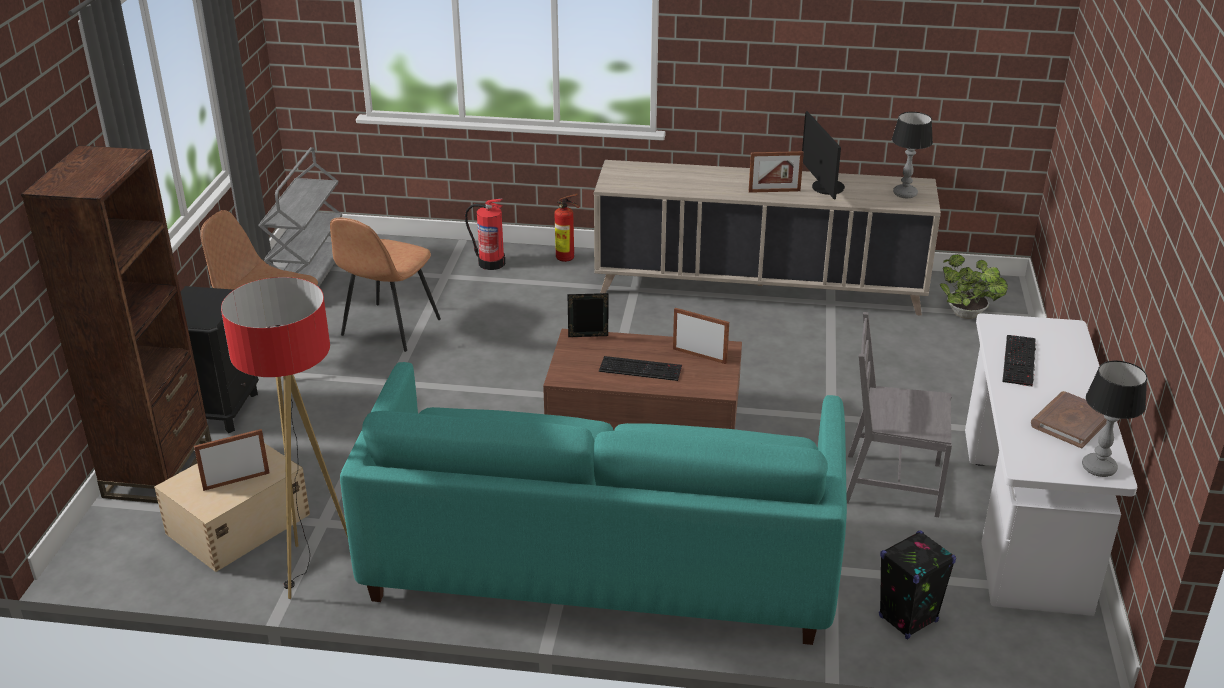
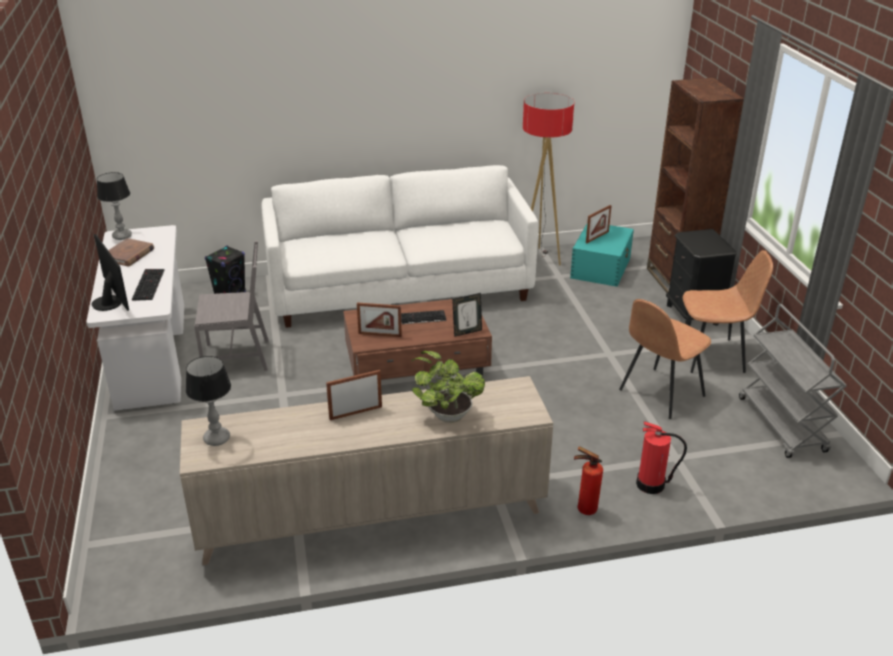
camera: 160 degrees right, 0 degrees up
beige storage box [154,443,310,572] -> turquoise storage box [570,222,634,287]
brown chair [330,218,441,352] -> brown chair turned 135 degrees counterclockwise [619,299,711,419]
turquoise sofa [340,362,847,645] -> white sofa [261,165,538,328]
monitor [802,111,845,200] -> monitor moved to [92,234,129,311]
potted plant [940,254,1008,319] -> potted plant moved to [412,351,485,423]

